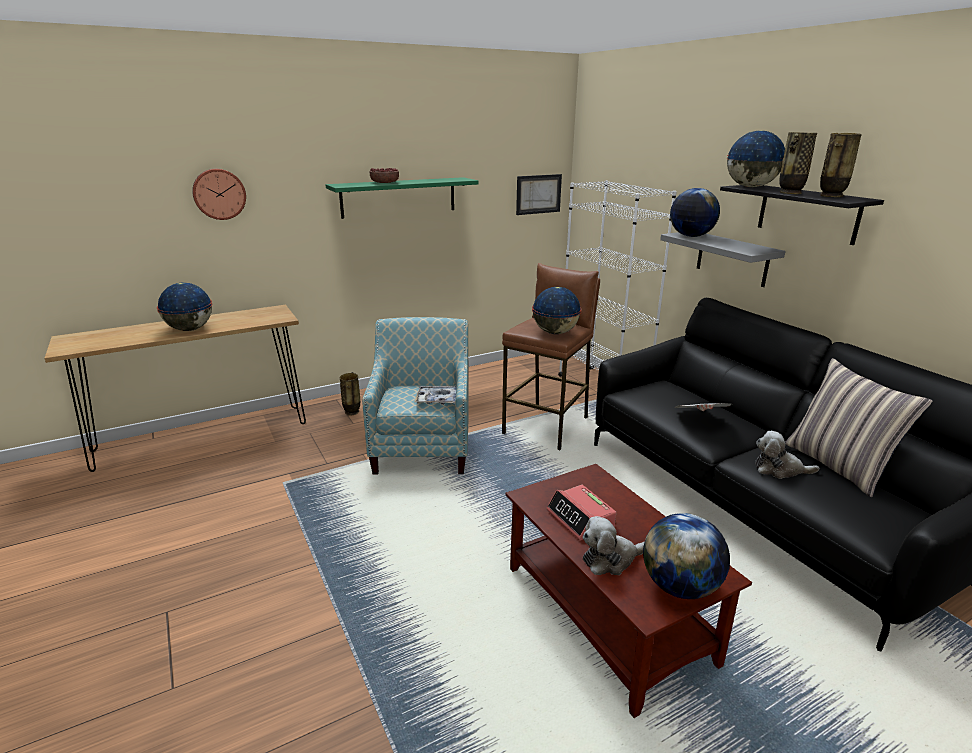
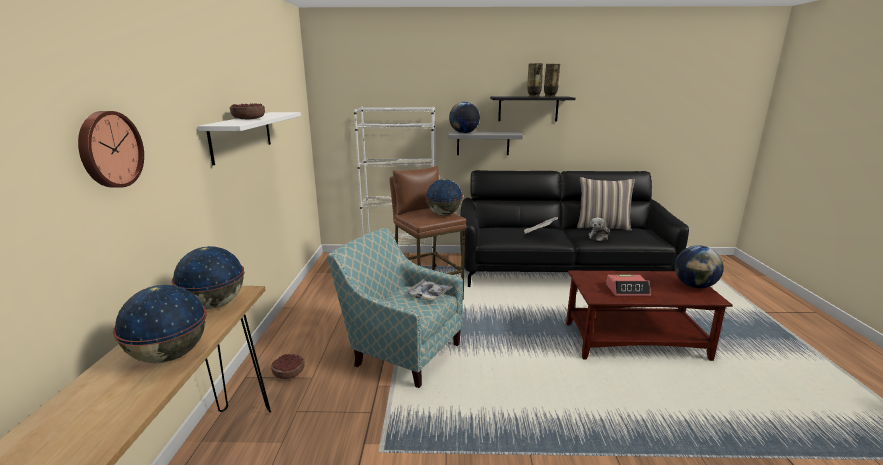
camera: 60 degrees left, 5 degrees down
green shelf [326,177,478,219] -> white shelf [197,112,301,165]
vase [340,372,360,415] -> bowl [271,354,305,379]
picture [516,174,562,215] -> none
plush toy [583,516,644,575] -> none
globe [726,130,785,187] -> globe moved to [172,246,245,309]

